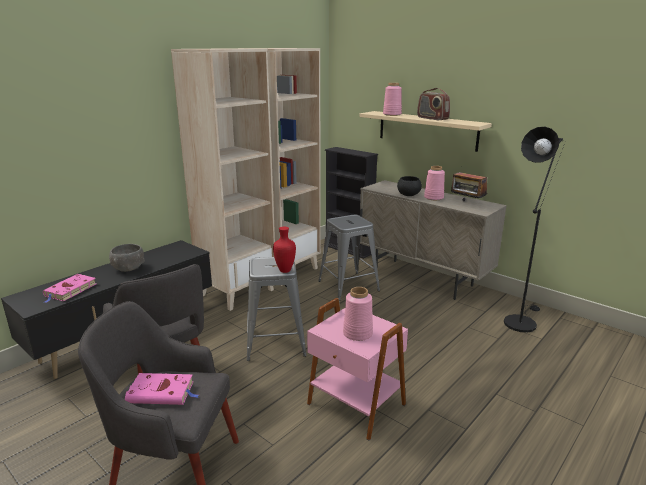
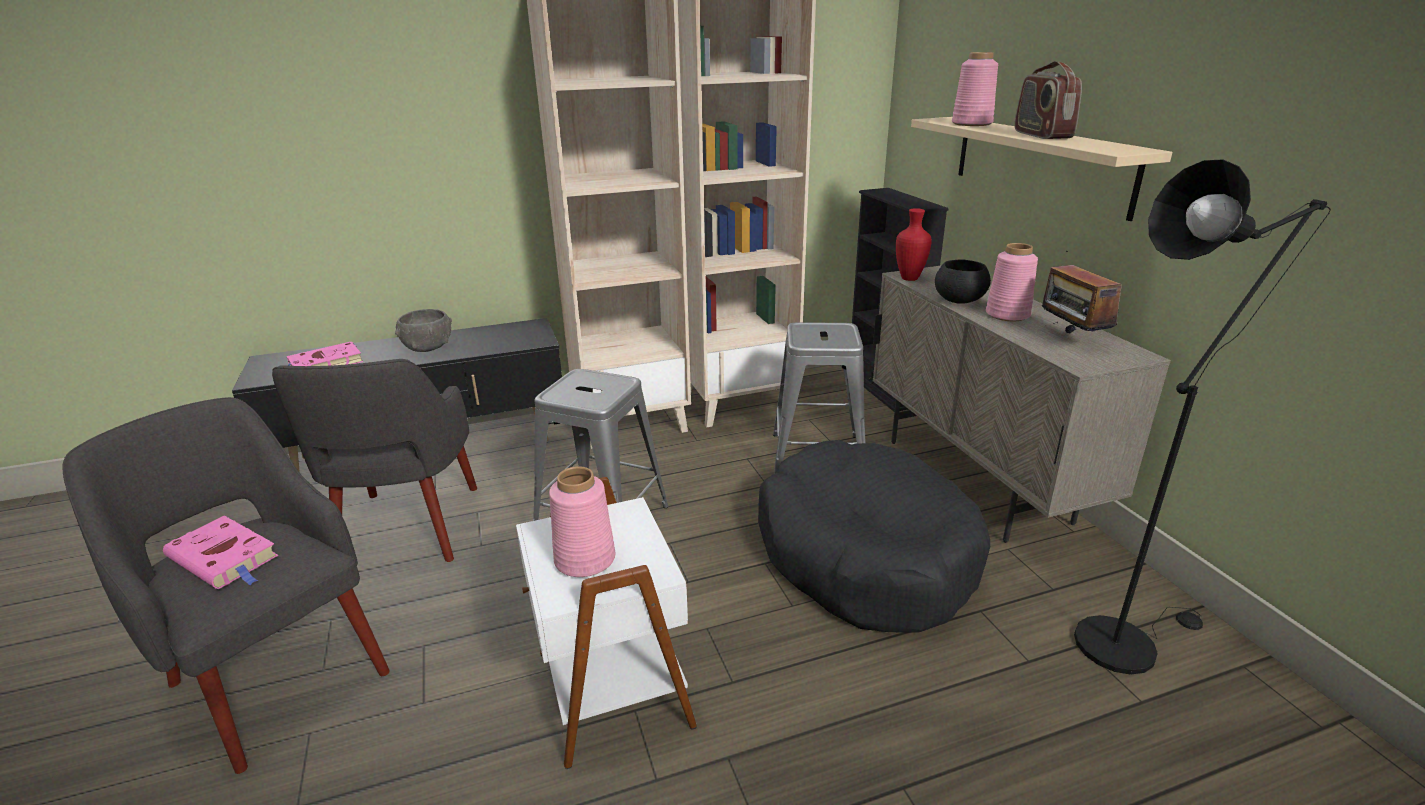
camera: 30 degrees right, 5 degrees up
red vase [273,227,296,273] -> red vase moved to [896,208,932,281]
pink side table [307,298,408,441] -> white side table [516,477,697,770]
none -> black dog bed [758,440,990,633]

